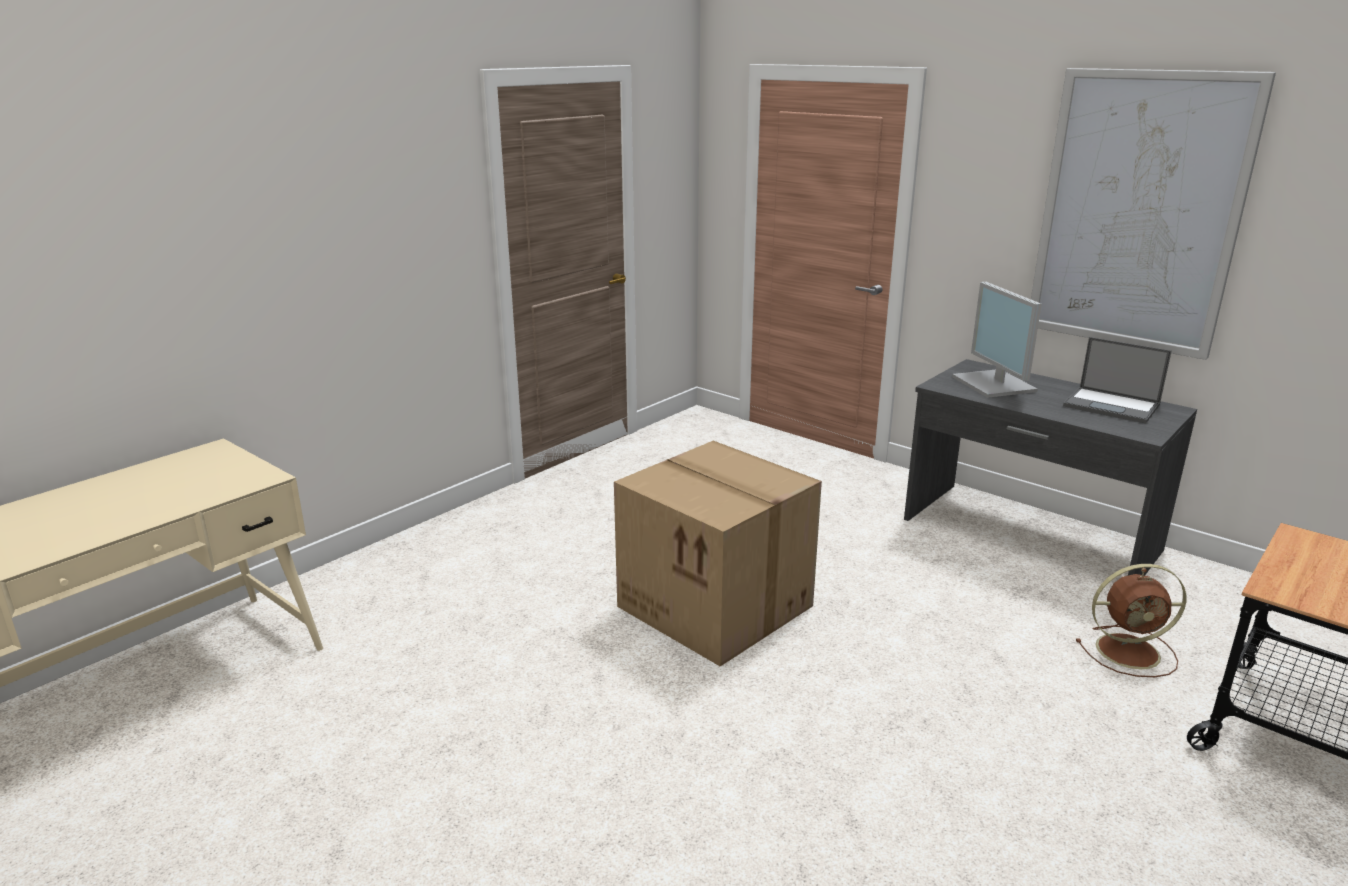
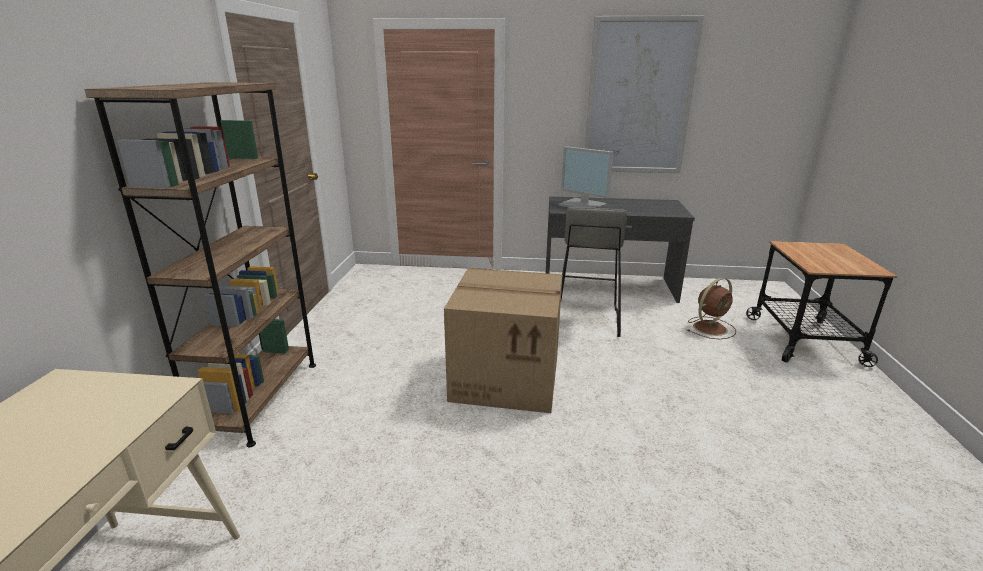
camera: 35 degrees left, 0 degrees up
laptop [1063,337,1172,423] -> none
none -> brown bookcase [84,82,316,447]
none -> grey stool [561,207,627,337]

